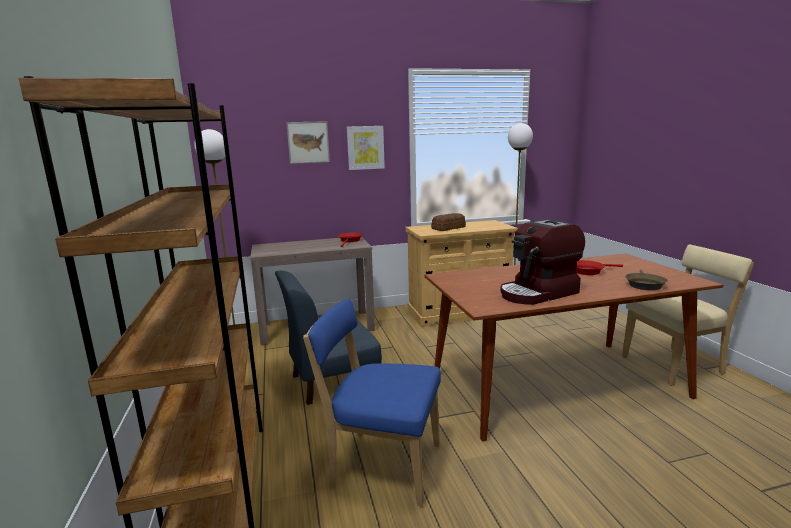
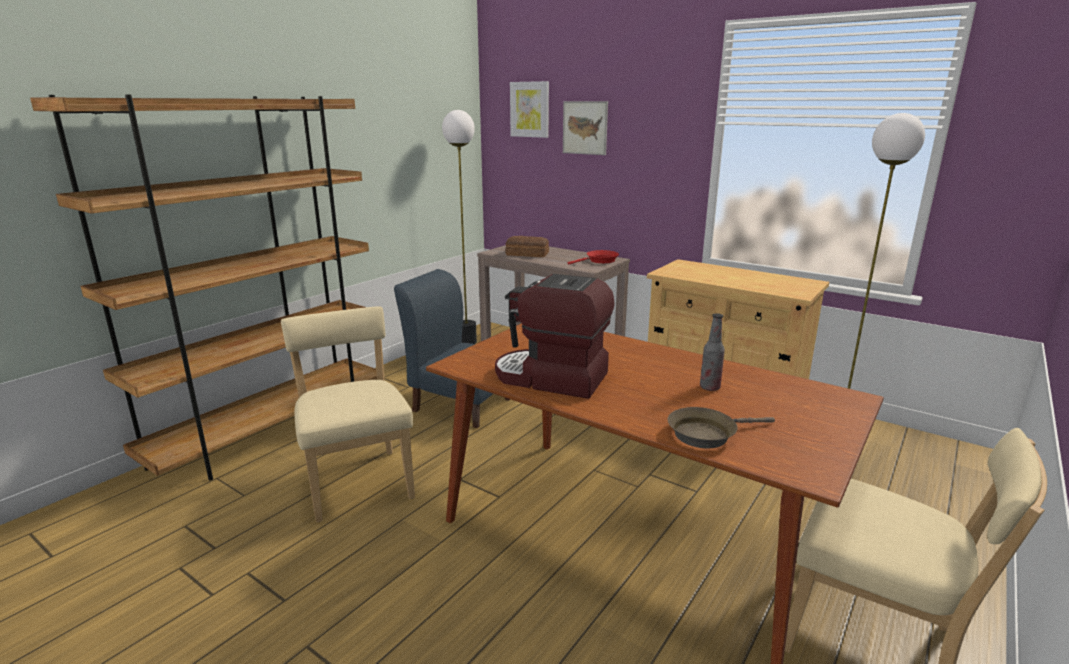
camera: 50 degrees right, 5 degrees up
blue chair [303,298,441,506] -> beige chair [281,306,415,523]
picture [347,126,385,170] -> picture moved to [510,81,549,138]
bread [431,213,466,231] -> bread moved to [505,236,549,257]
red frying pan [576,260,623,275] -> bottle [700,313,725,391]

